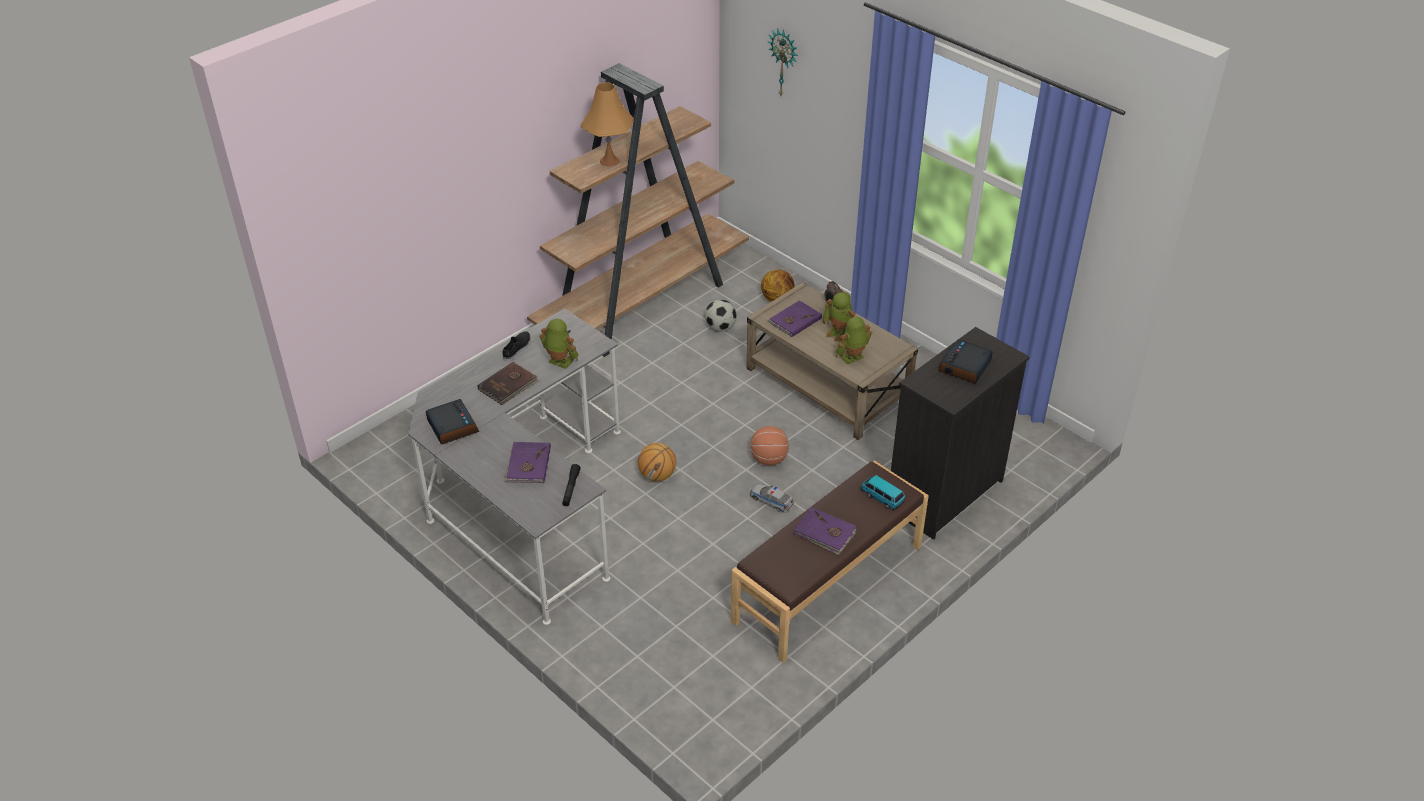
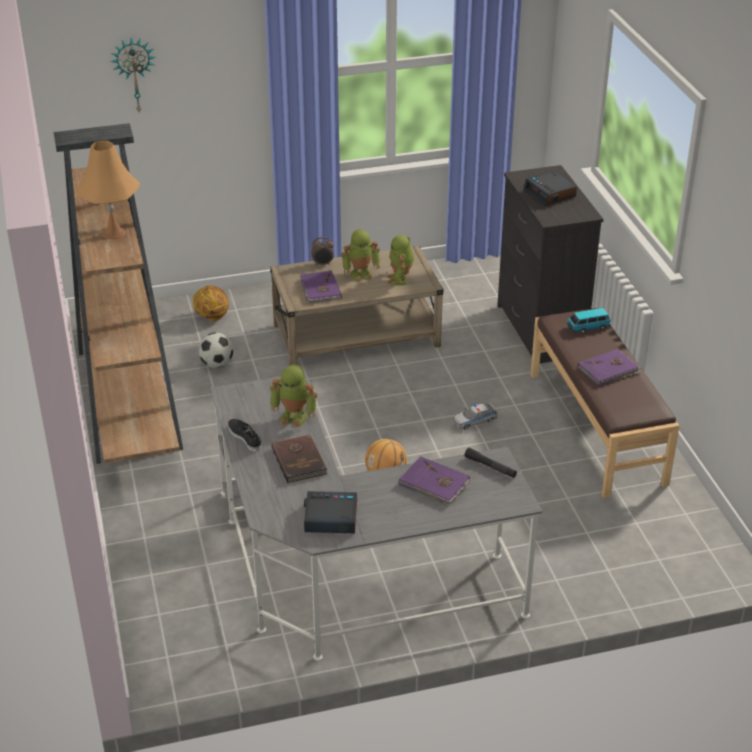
camera: 60 degrees left, 5 degrees down
toy robot [539,319,579,369] -> toy robot turned 135 degrees counterclockwise [270,364,318,428]
basketball [750,426,789,465] -> none

